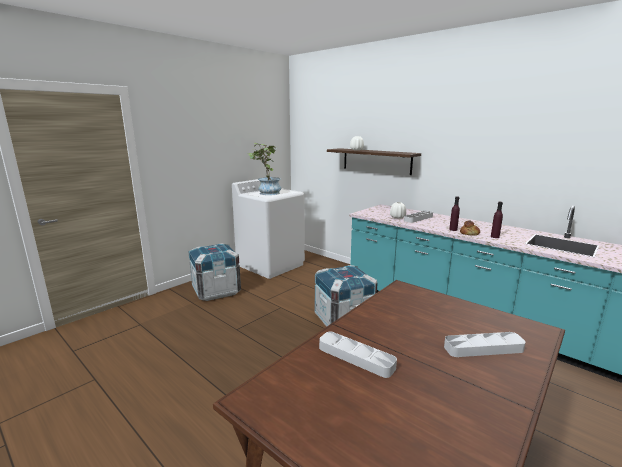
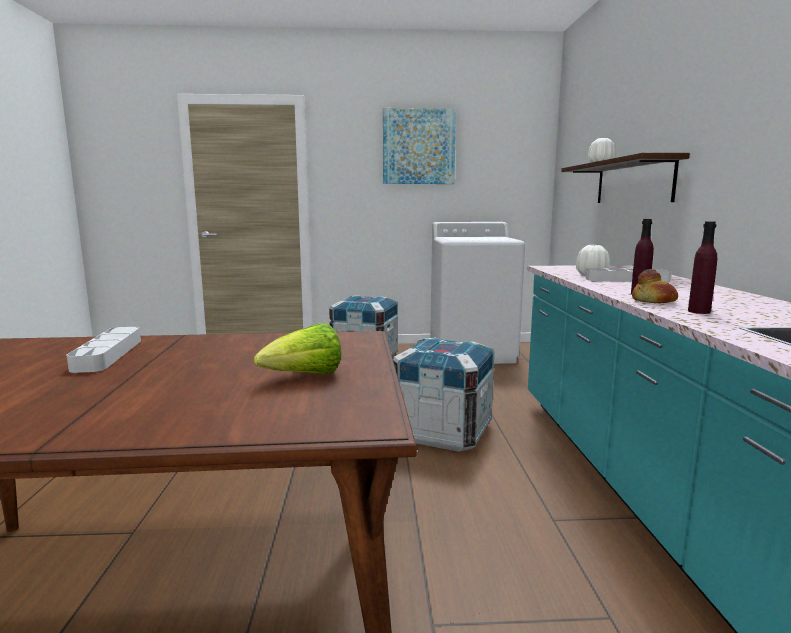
camera: 45 degrees right, 5 degrees down
potted plant [247,143,281,195] -> none
grey tray [444,332,526,357] -> none
none -> lettuce [254,323,341,374]
none -> picture [383,108,456,184]

